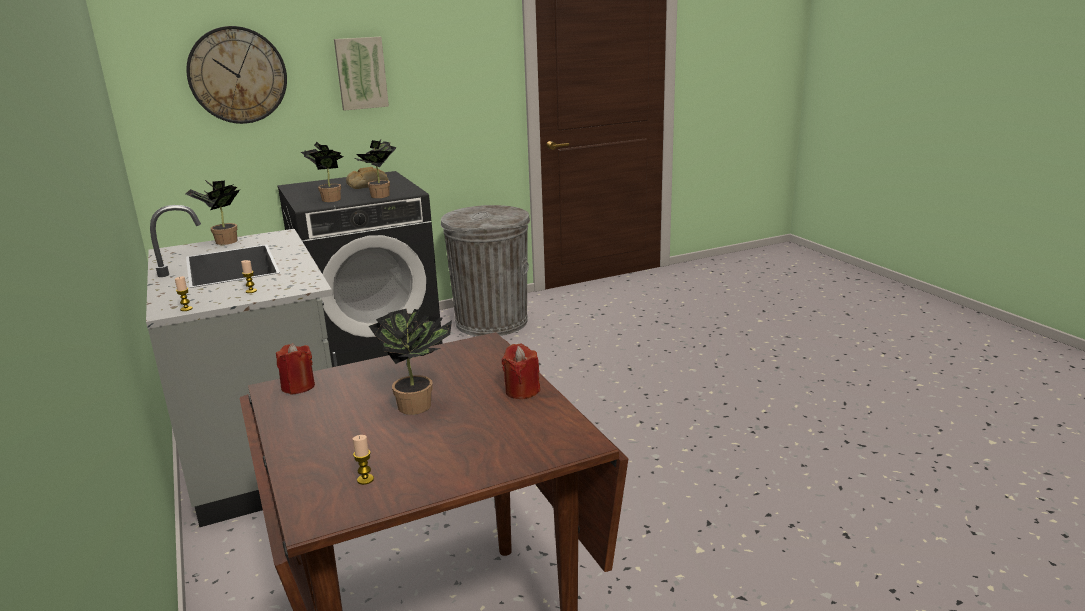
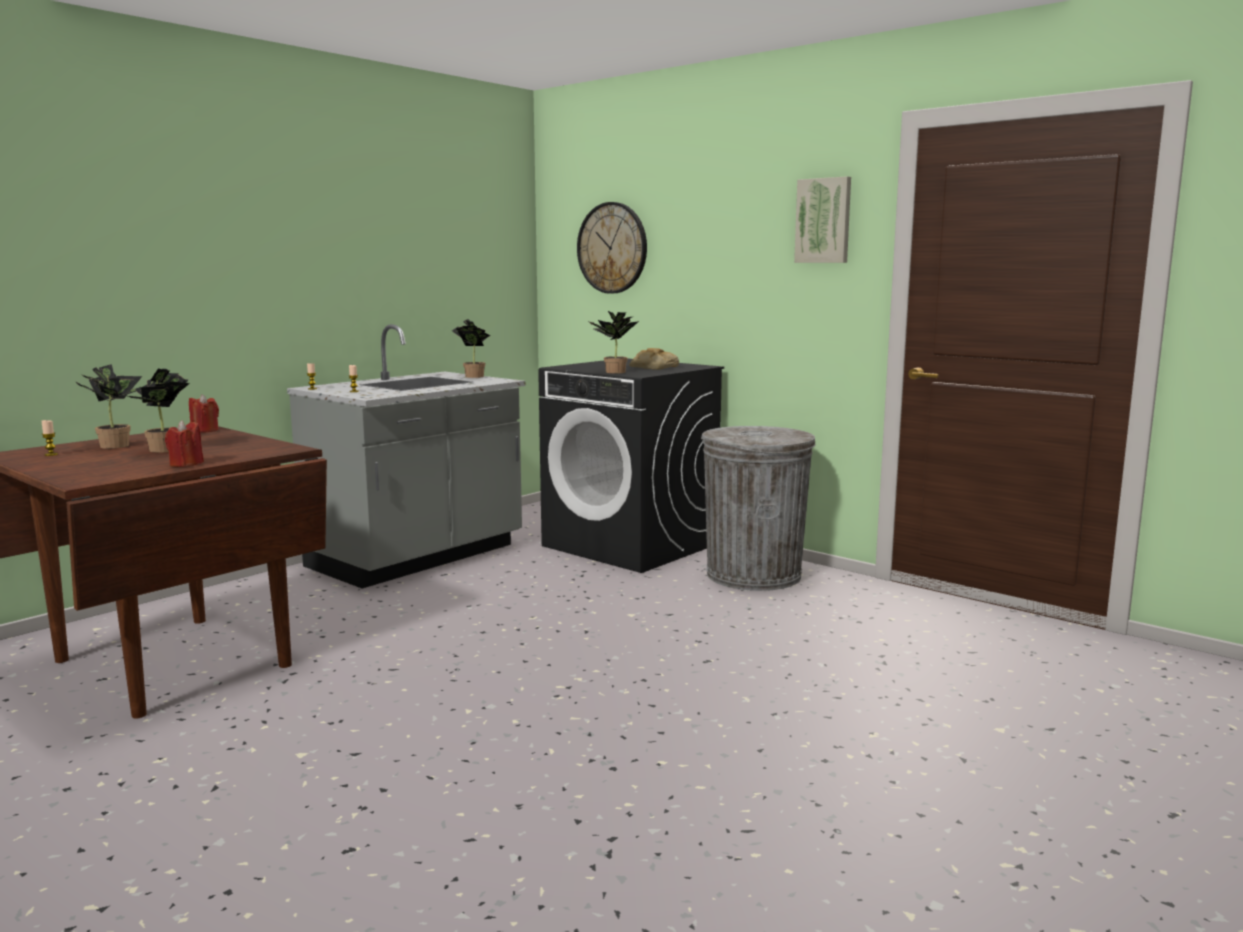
camera: 65 degrees right, 10 degrees down
potted plant [301,142,344,202] -> potted plant moved to [76,364,142,449]
picture [334,37,389,111] -> picture moved to [794,176,851,263]

